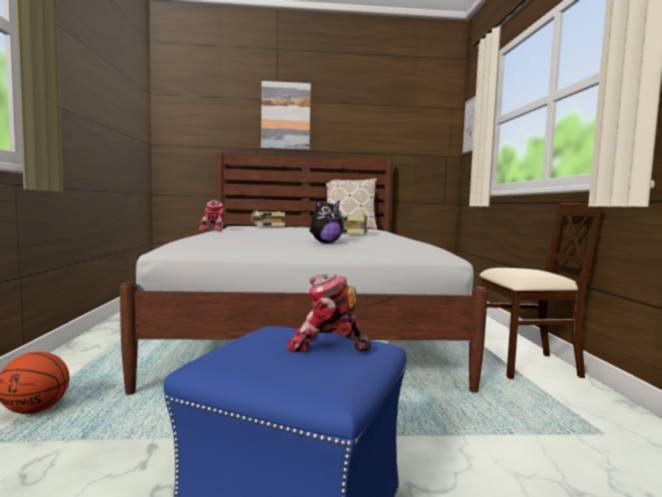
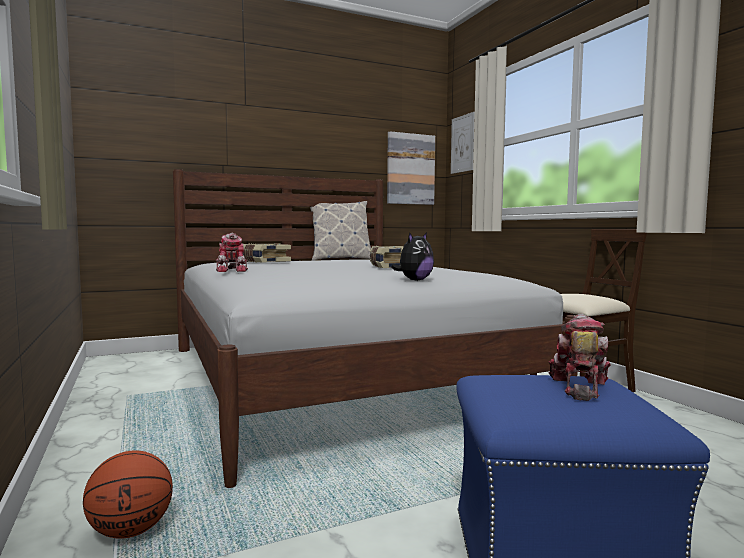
camera: 20 degrees left, 0 degrees up
picture [261,81,311,150] -> picture moved to [387,131,435,205]
toy robot [287,273,371,353] -> toy robot turned 120 degrees clockwise [548,314,611,401]

